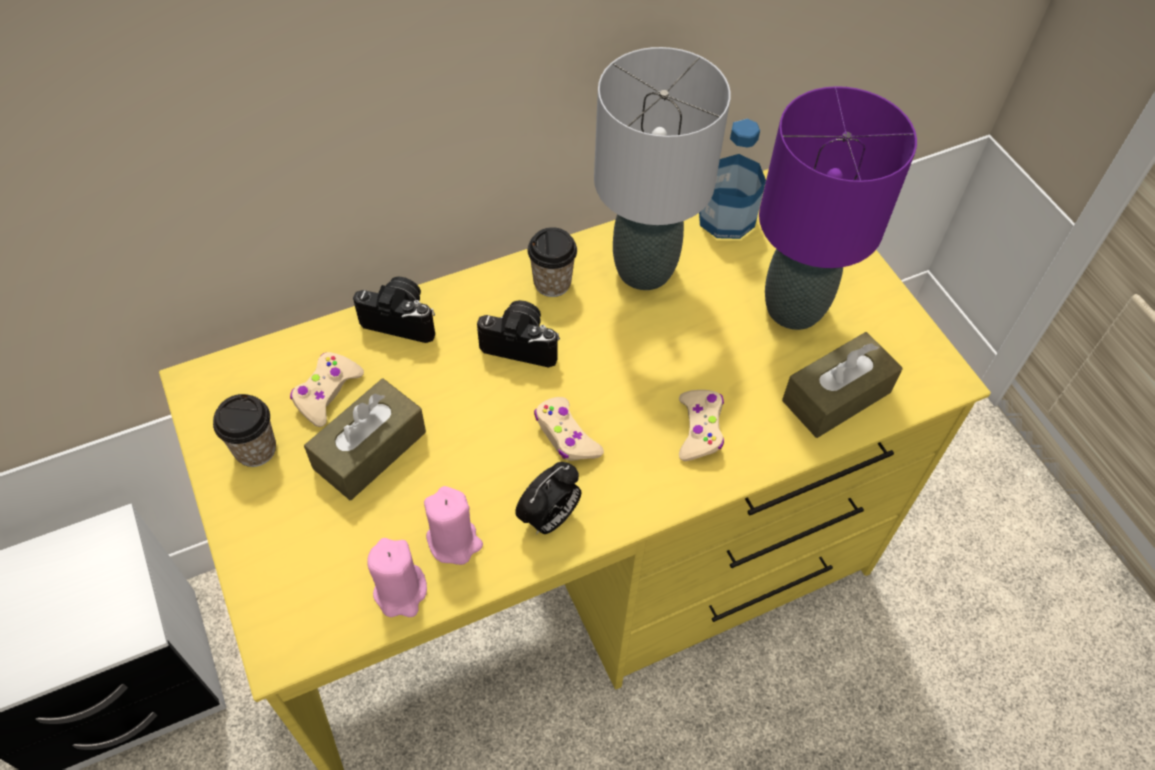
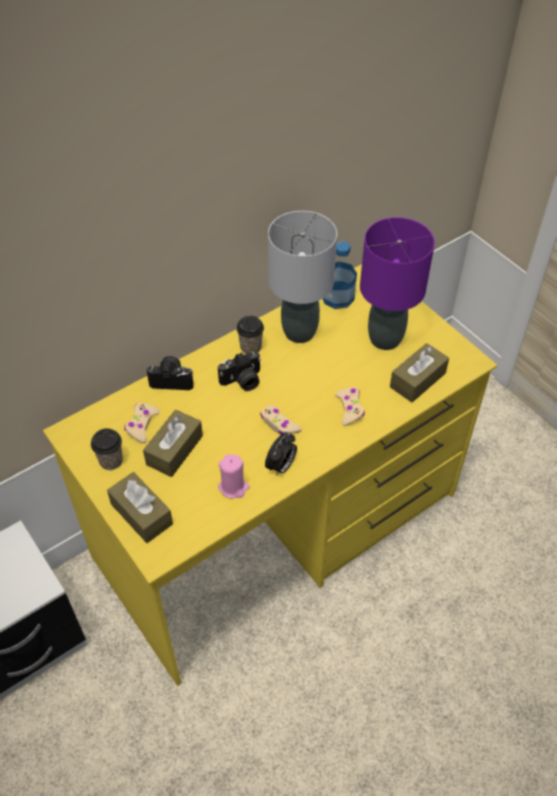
camera: 10 degrees left, 5 degrees down
pink candle [367,538,427,617] -> none
camera [477,300,560,368] -> camera turned 150 degrees clockwise [218,351,261,391]
none -> brown tissue box [107,472,173,543]

